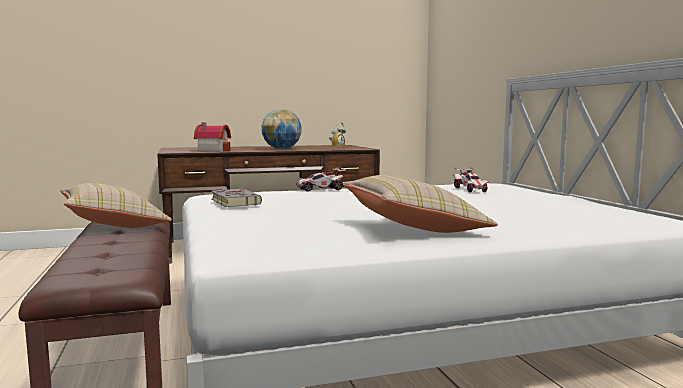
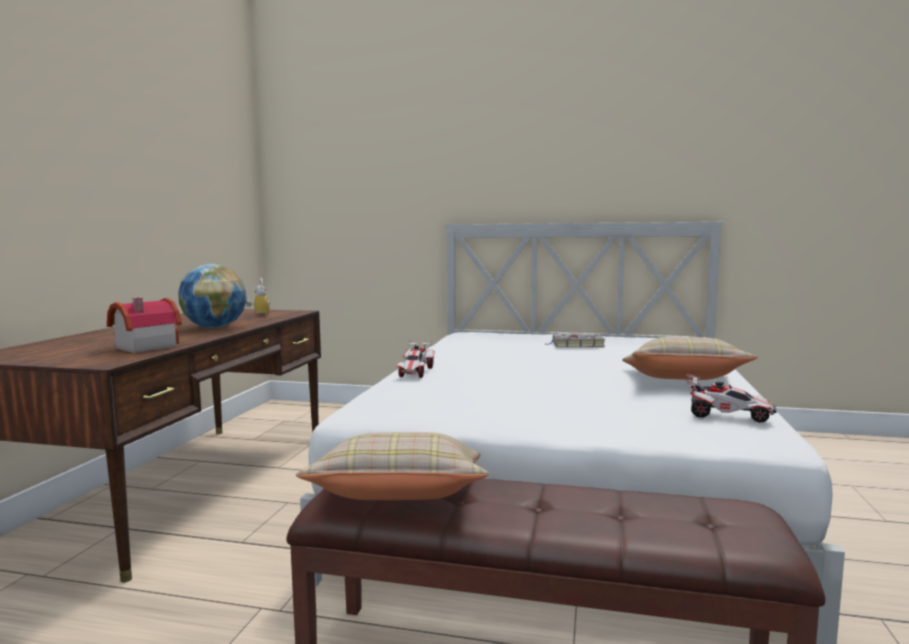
camera: 60 degrees left, 0 degrees up
grey book [211,189,262,207] -> grey book moved to [545,334,605,347]
toy car [453,167,489,192] -> toy car moved to [686,374,777,423]

